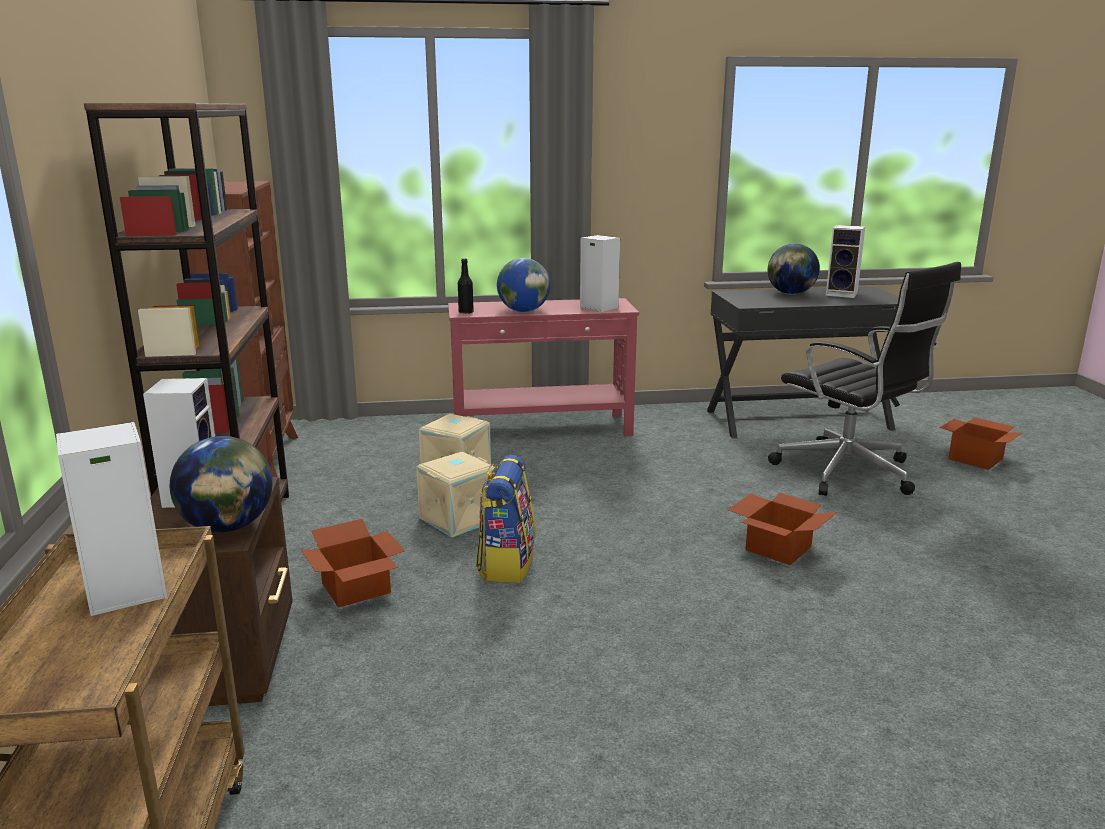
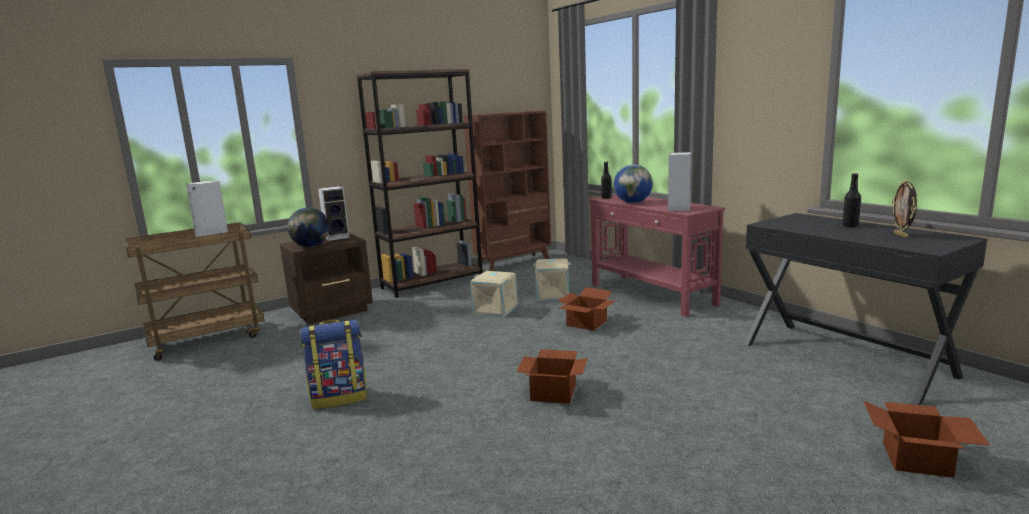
camera: 65 degrees right, 5 degrees down
cardboard box [301,519,405,608] -> cardboard box moved to [558,287,615,331]
backpack [476,455,536,583] -> backpack moved to [300,320,367,409]
globe [768,244,820,294] -> black bottle [842,173,861,227]
black office chair [768,262,961,496] -> none
speaker [826,225,865,298] -> picture frame [892,180,917,238]

